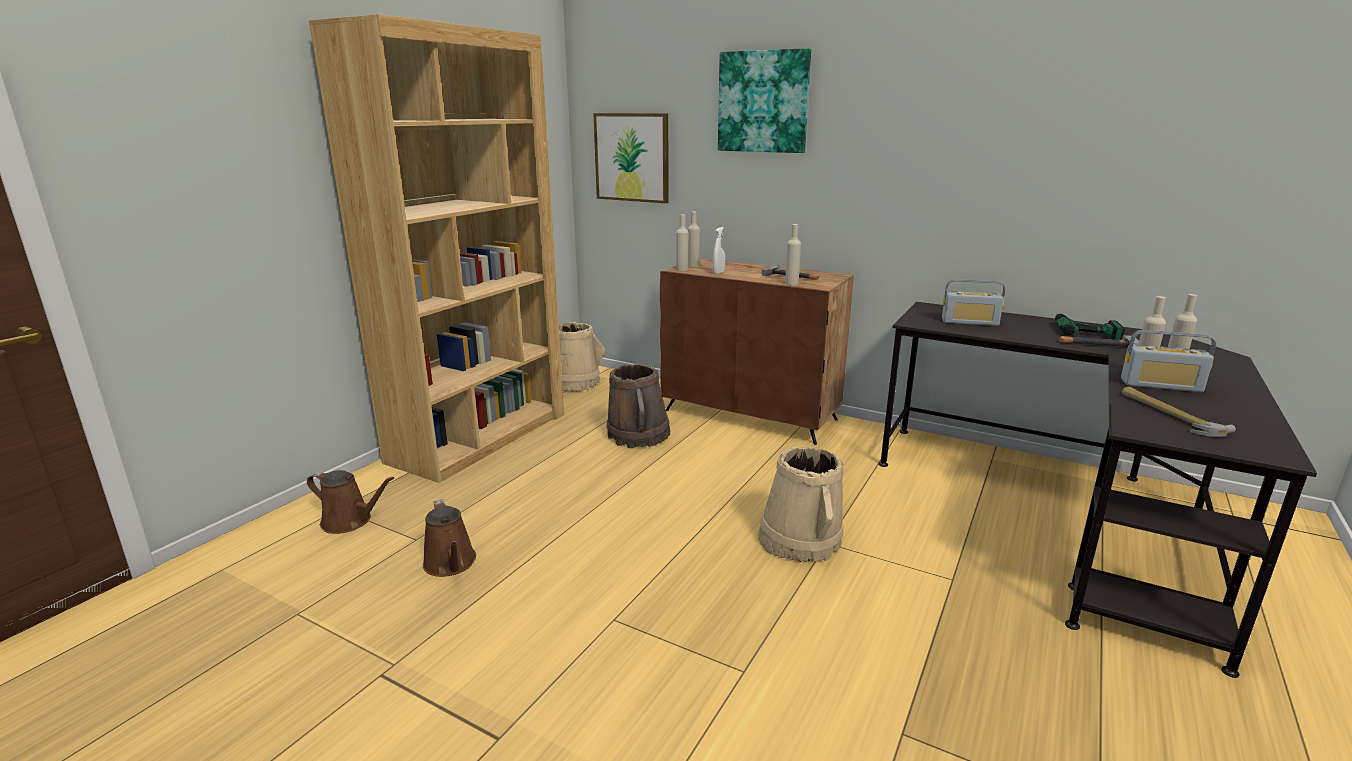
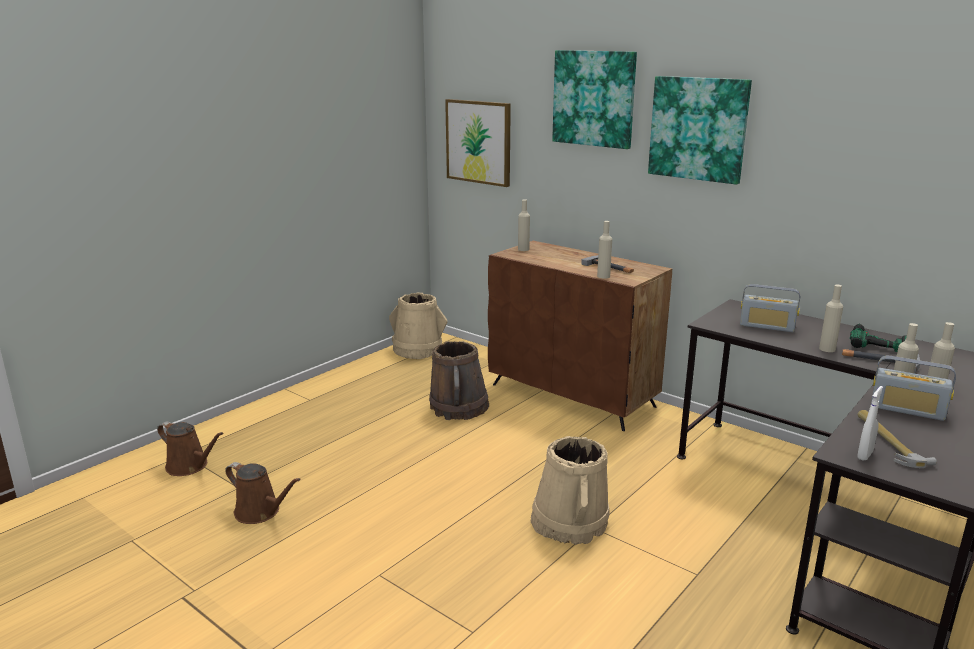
camera: 10 degrees right, 0 degrees up
brown bookcase [309,14,564,483] -> none
brown watering can [423,499,476,577] -> brown watering can turned 45 degrees counterclockwise [225,462,301,524]
beige bottle [676,214,689,271] -> beige bottle moved to [819,285,843,352]
white spray bottle [713,227,725,274] -> white spray bottle moved to [857,386,883,461]
none -> picture [648,76,752,185]

